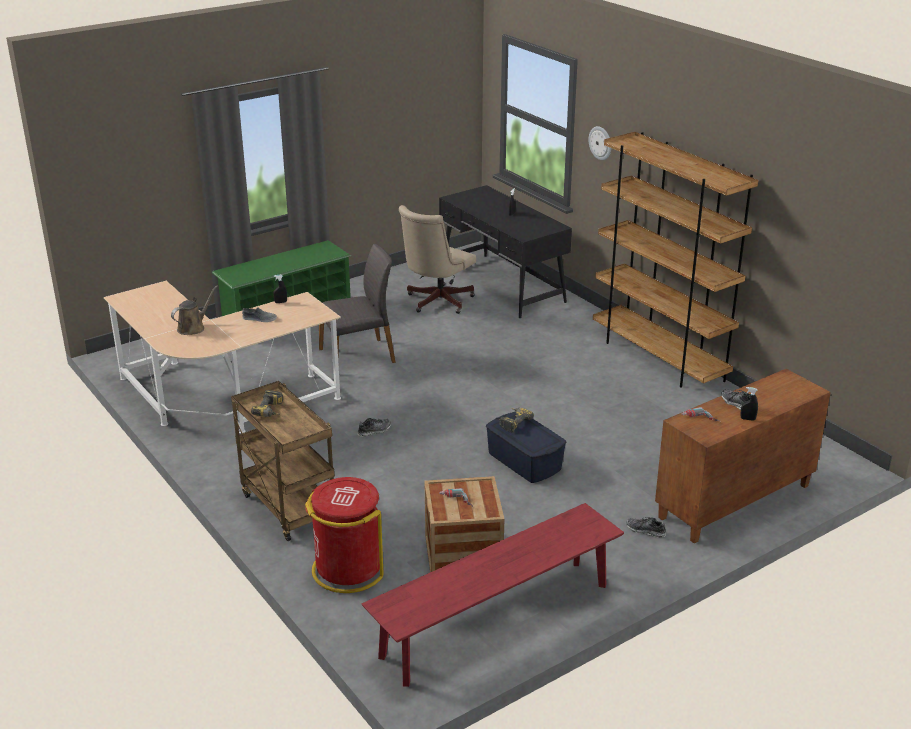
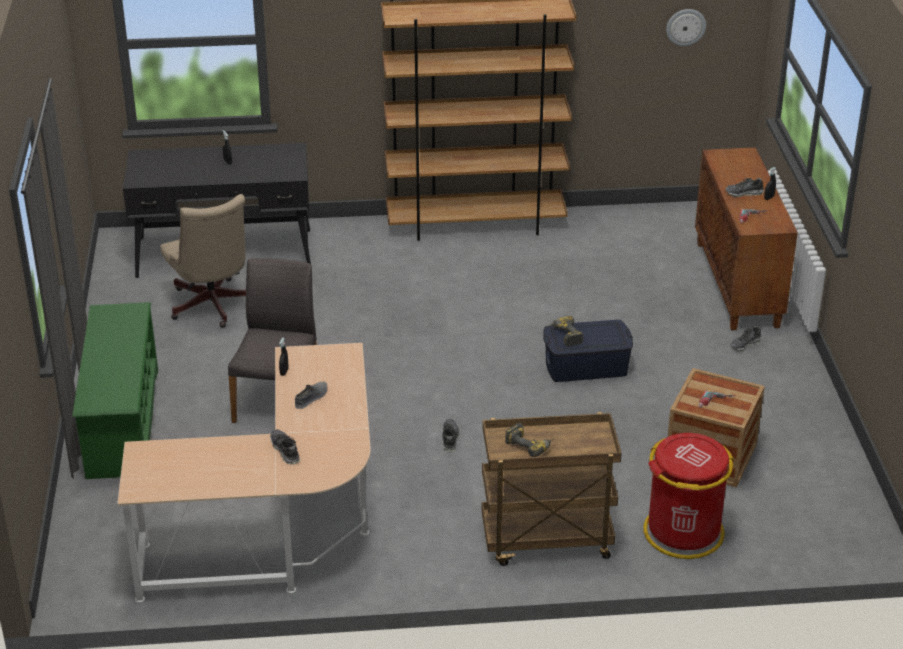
camera: 60 degrees left, 5 degrees up
brown watering can [171,286,218,335] -> shoe [270,429,300,464]
red bench [362,503,624,687] -> none
wall clock [588,126,611,160] -> wall clock moved to [666,9,706,46]

